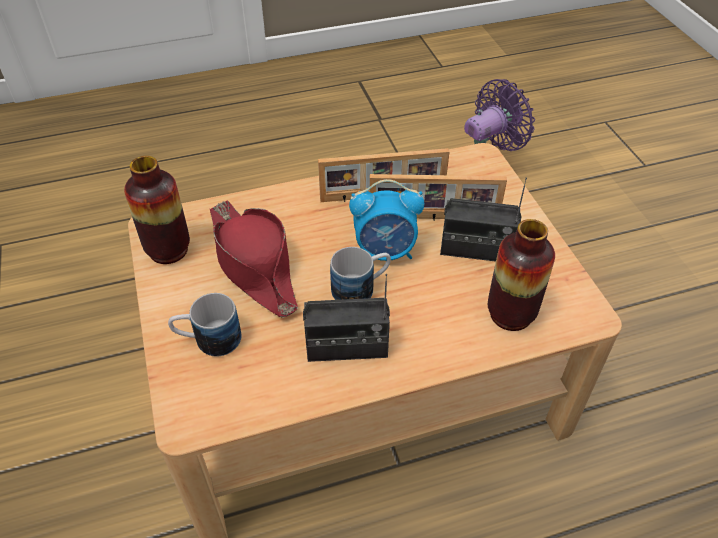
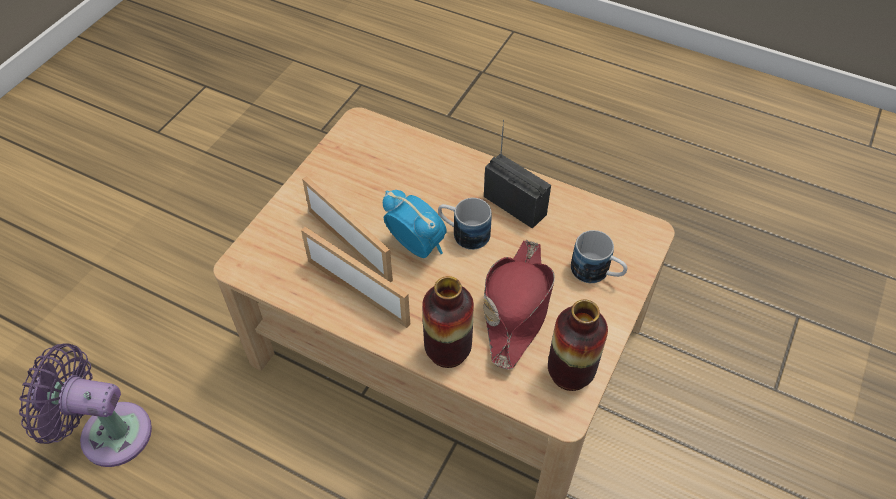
camera: 135 degrees left, 5 degrees up
radio [440,177,527,262] -> none
vase [488,219,555,331] -> vase moved to [422,276,474,368]

